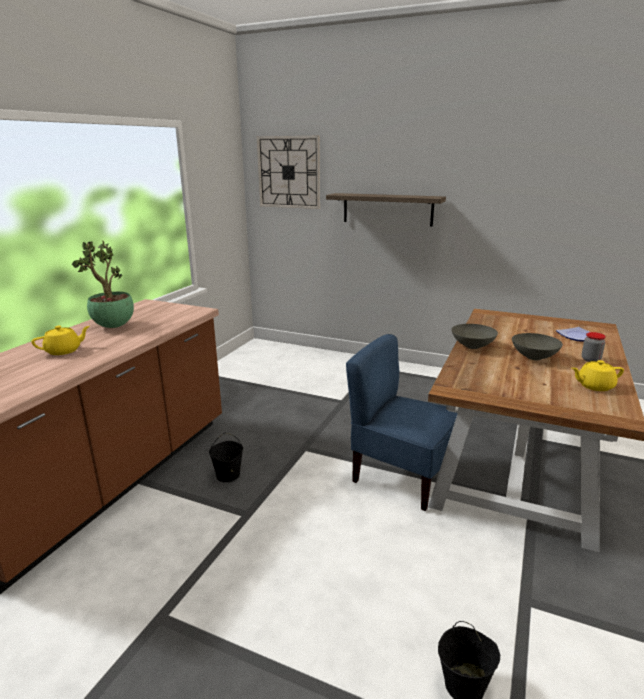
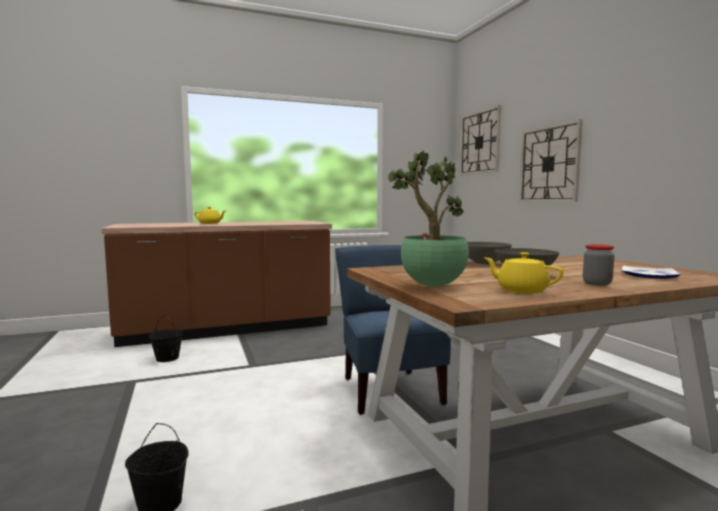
camera: 45 degrees right, 15 degrees down
potted plant [72,241,134,328] -> potted plant moved to [388,150,469,287]
black bucket [209,433,243,482] -> black bucket moved to [149,316,183,362]
shelf [326,193,446,227] -> wall clock [519,119,583,202]

